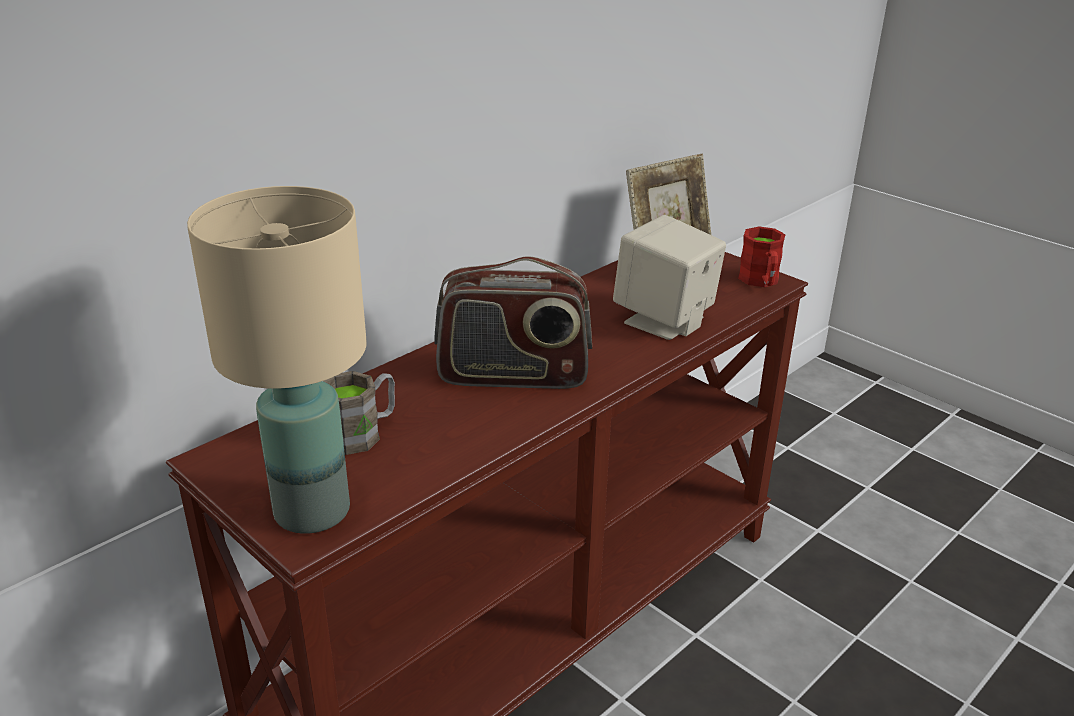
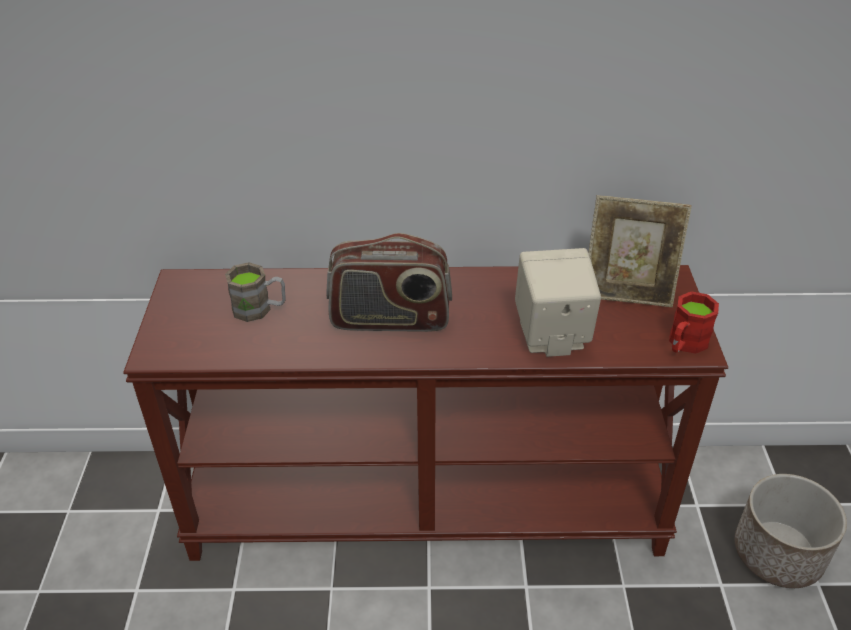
camera: 45 degrees right, 10 degrees up
beige table lamp [187,186,366,534] -> none
radio [434,256,592,389] -> radio turned 45 degrees counterclockwise [327,233,452,332]
none -> planter [735,474,847,588]

